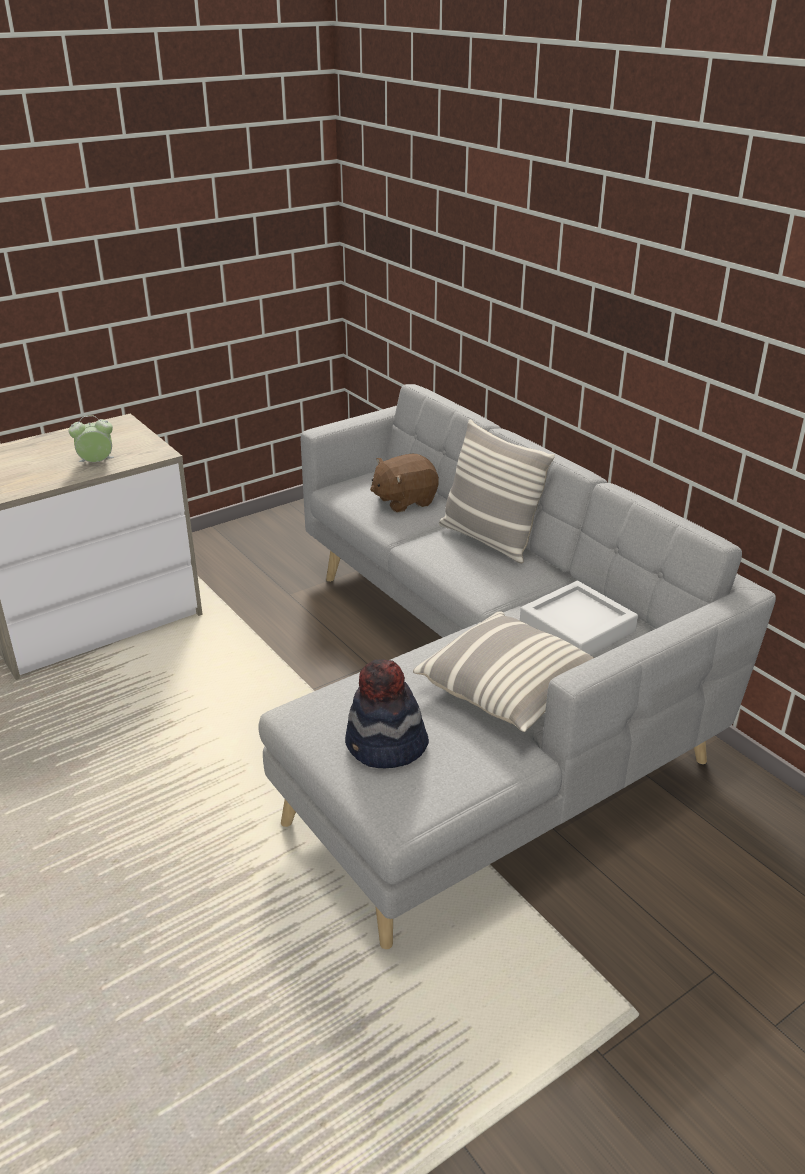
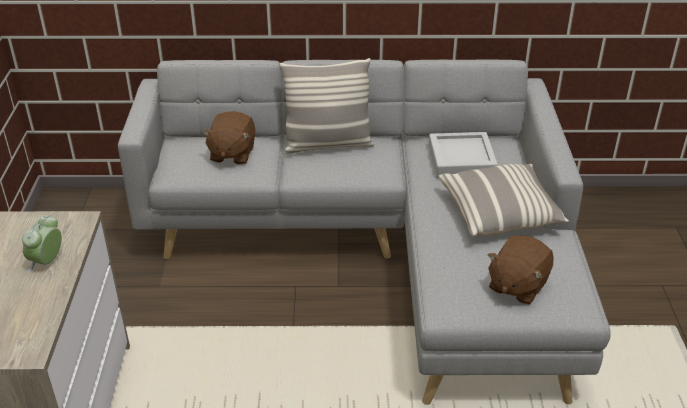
camera: 55 degrees left, 5 degrees up
hat [345,659,429,768] -> brown plush toy [488,236,553,304]

